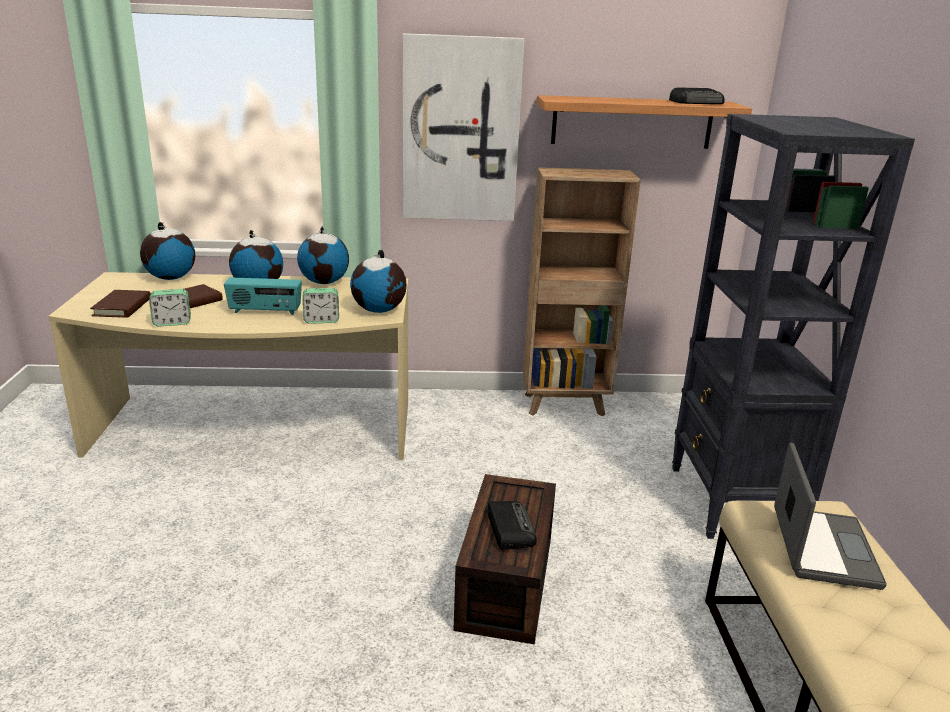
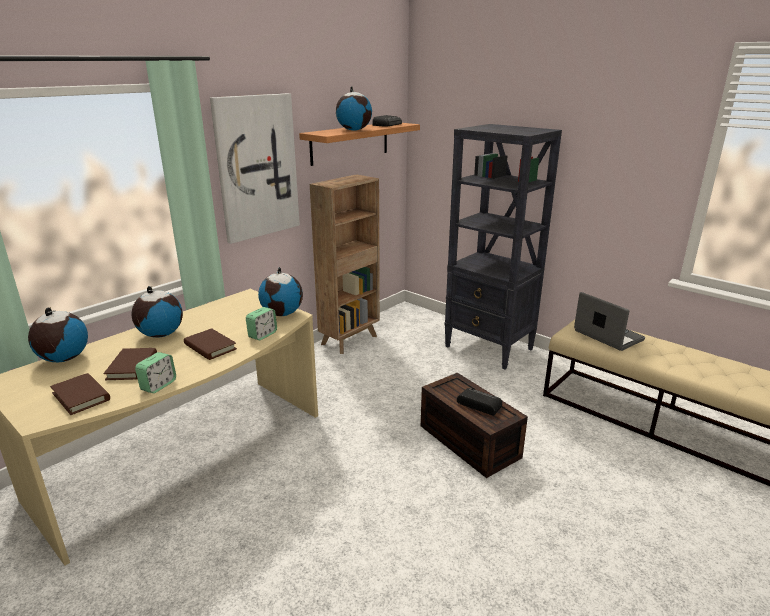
camera: 45 degrees left, 0 degrees up
radio [224,277,302,315] -> brown book [184,328,237,360]
globe [297,226,349,284] -> globe moved to [336,86,372,131]

